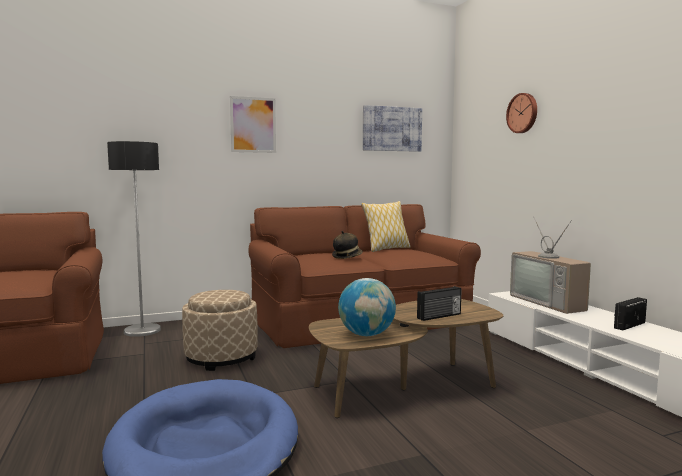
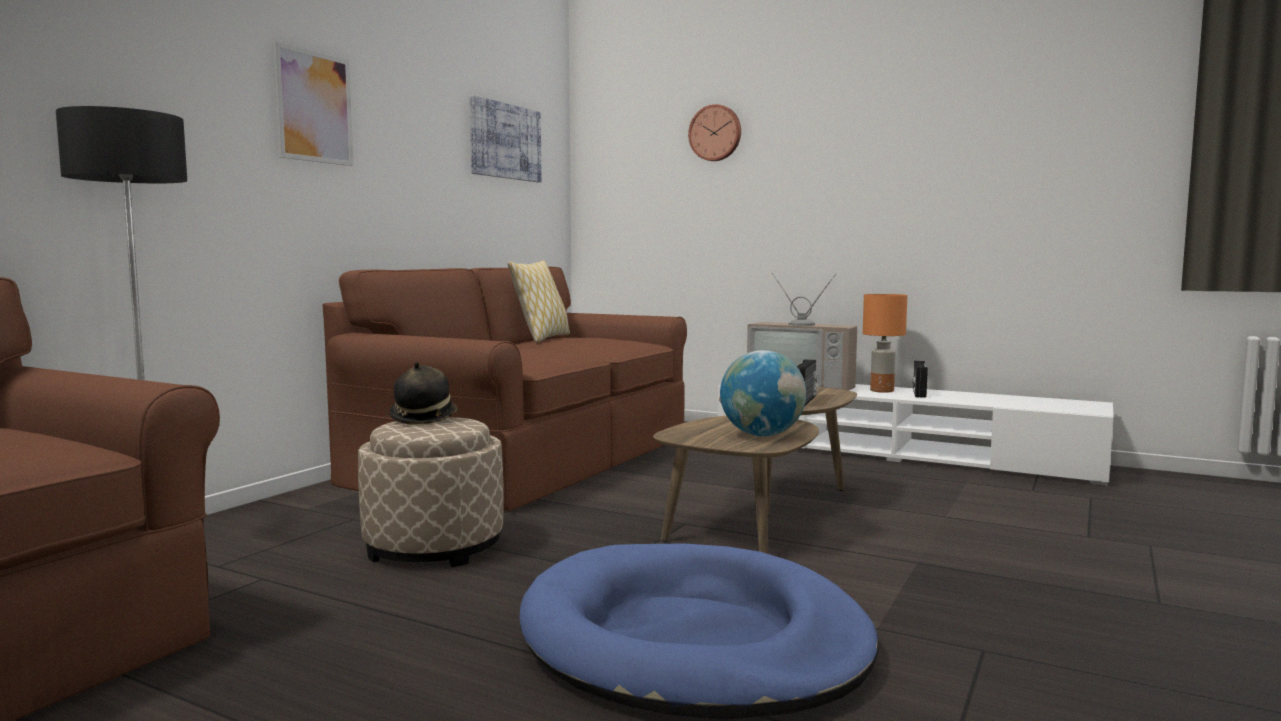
camera: 40 degrees left, 0 degrees up
hat [332,231,363,259] -> hat moved to [389,362,458,425]
none -> orange table lamp [863,294,907,393]

